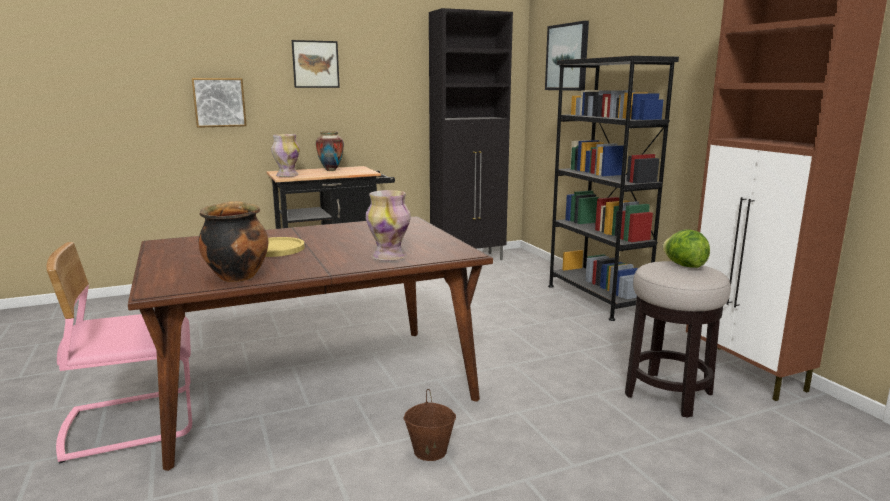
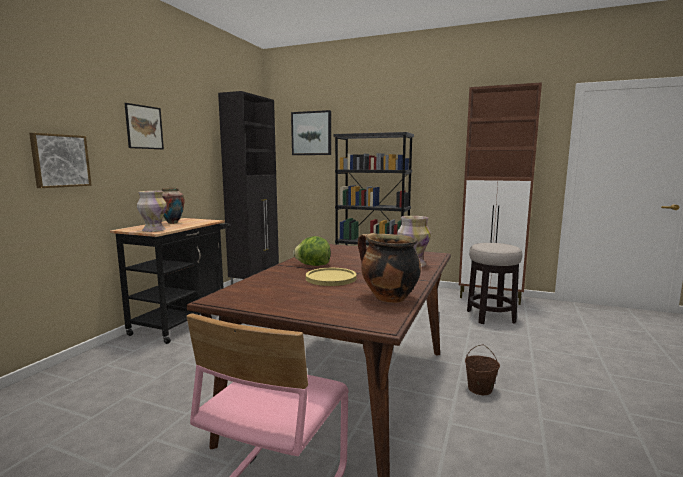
camera: 45 degrees left, 5 degrees down
lettuce [662,229,710,268] -> lettuce moved to [293,236,331,266]

